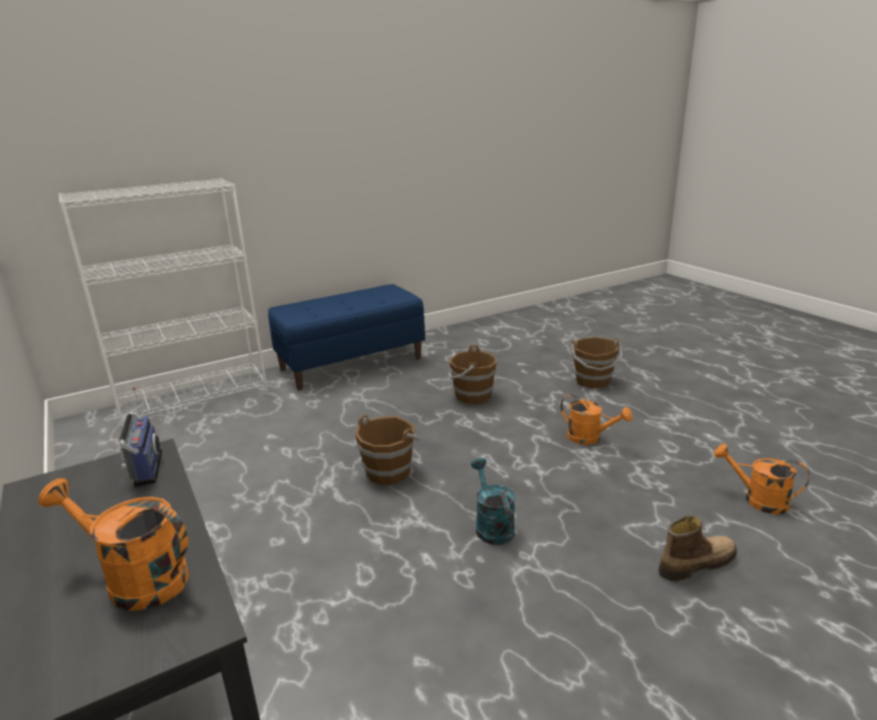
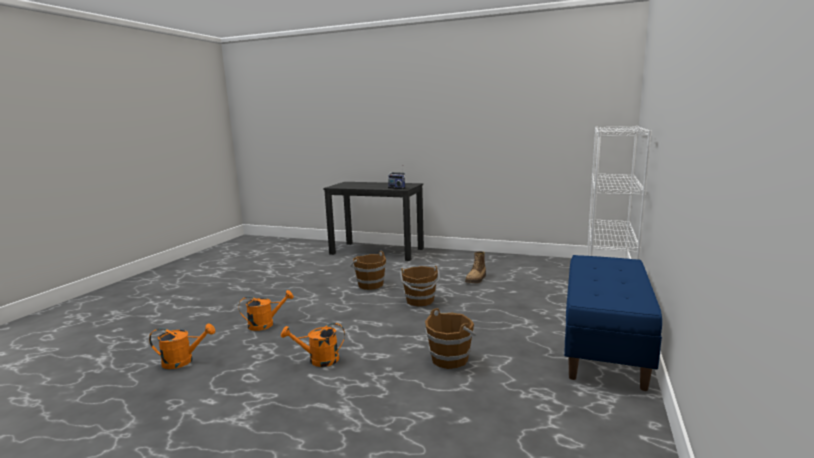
camera: 140 degrees right, 10 degrees down
orange watering can [38,478,189,611] -> orange watering can moved to [239,290,294,331]
turquoise watering can [471,458,515,545] -> none
brown bucket [571,337,623,388] -> brown bucket moved to [350,251,386,290]
boot [659,516,737,581] -> boot moved to [465,251,486,283]

